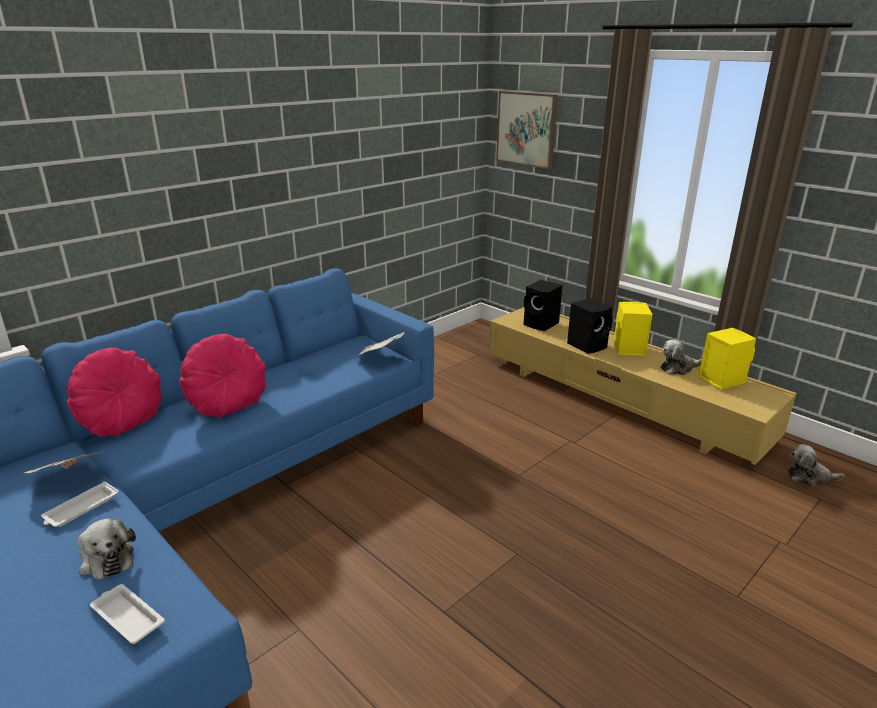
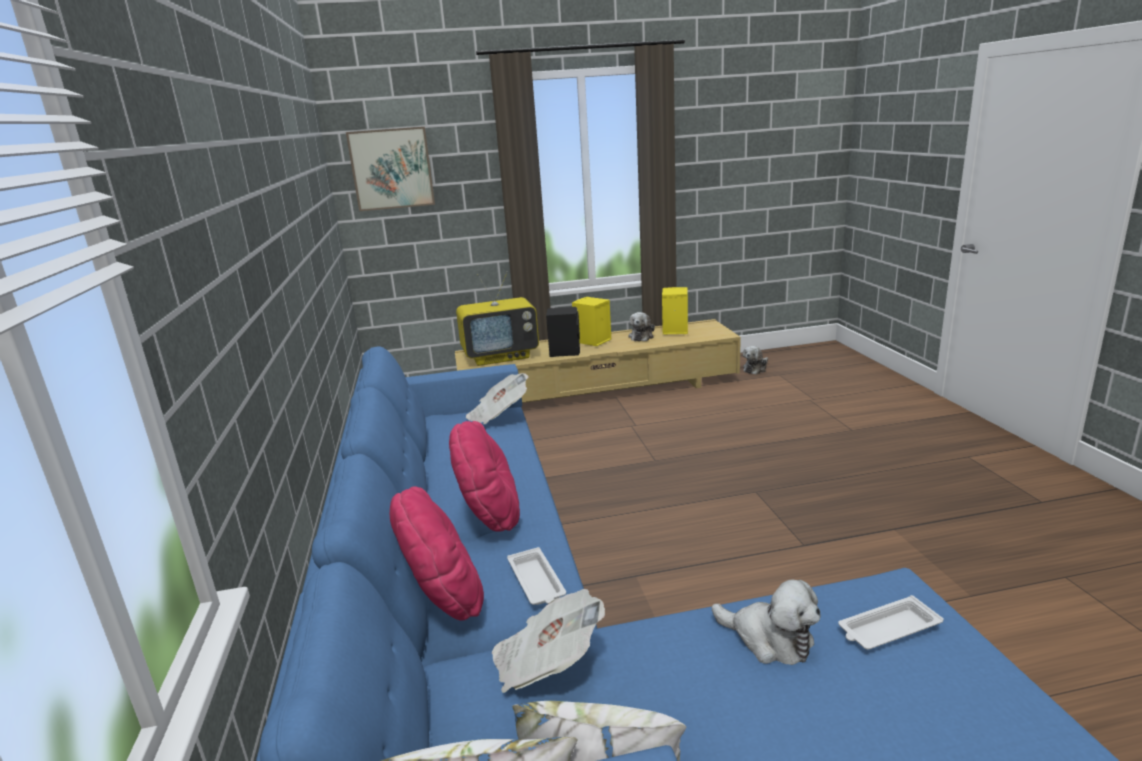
camera: 55 degrees left, 5 degrees down
white tray [41,481,119,527] -> white tray moved to [507,547,566,605]
plush toy [77,518,136,579] -> plush toy turned 45 degrees clockwise [712,579,821,665]
black speaker [524,280,563,331] -> television [456,271,539,366]

